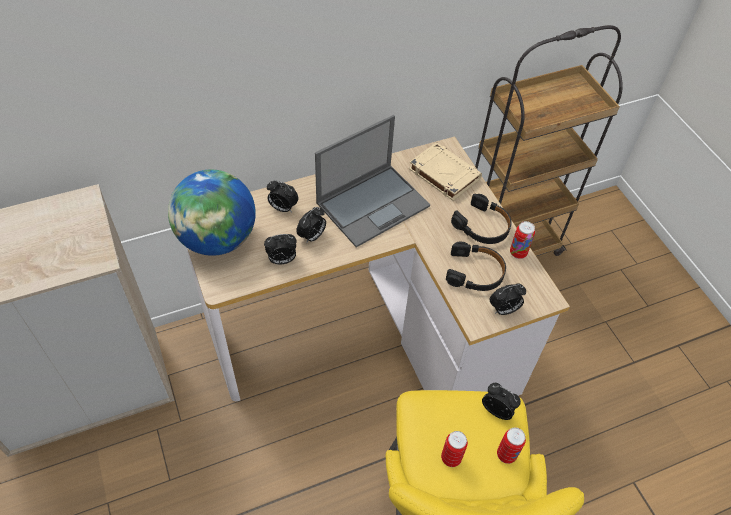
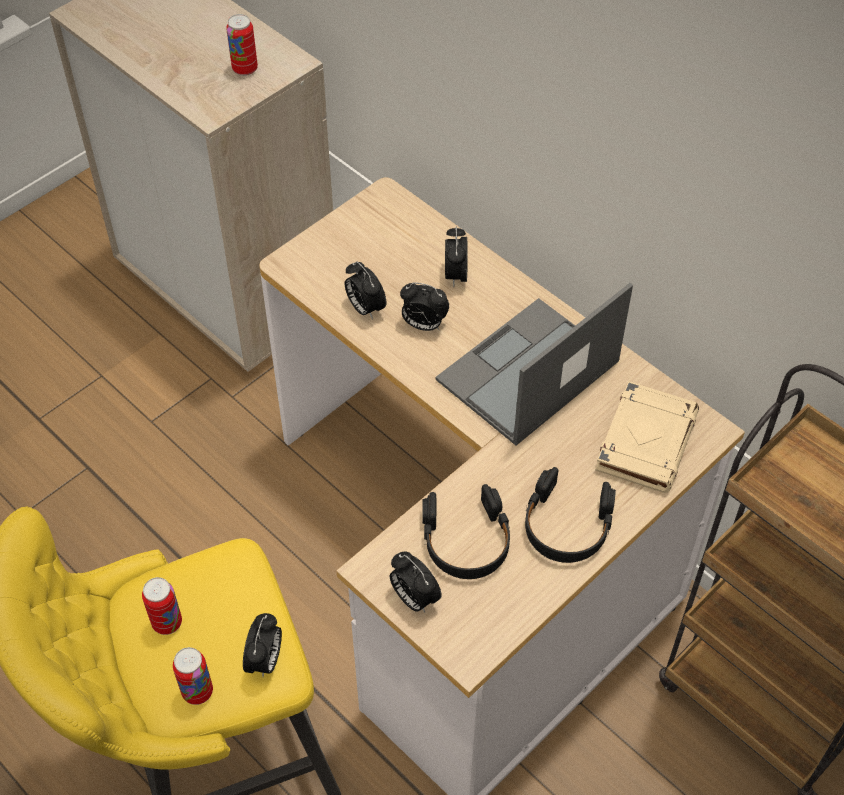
camera: 70 degrees right, 0 degrees up
globe [168,170,256,256] -> none
laptop [315,115,430,247] -> laptop turned 105 degrees clockwise [435,283,633,446]
can [510,221,535,259] -> can moved to [226,14,258,76]

